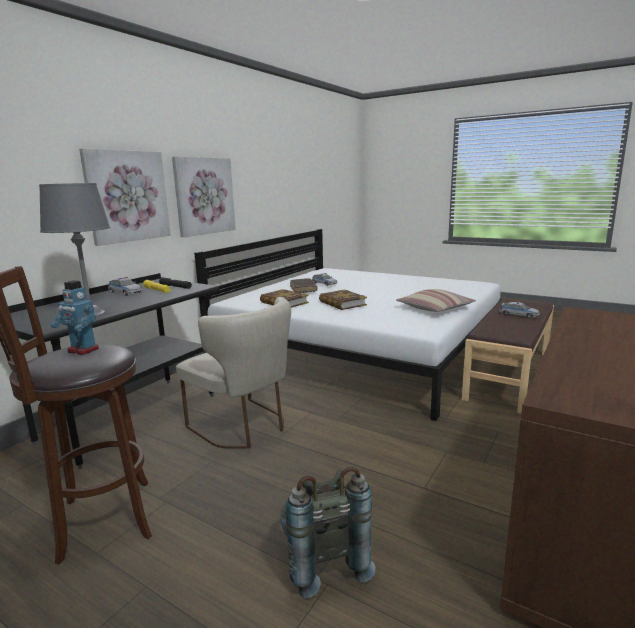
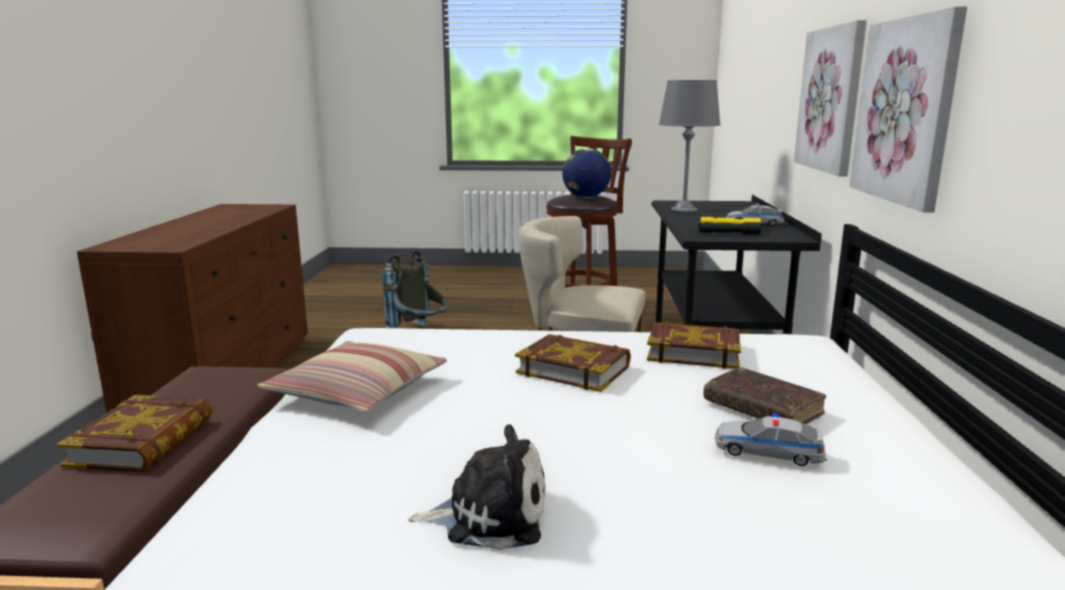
camera: 150 degrees right, 0 degrees up
toy robot [51,280,99,355] -> globe [562,148,611,198]
toy car [499,301,540,318] -> book [56,395,212,472]
none -> plush toy [408,424,546,550]

